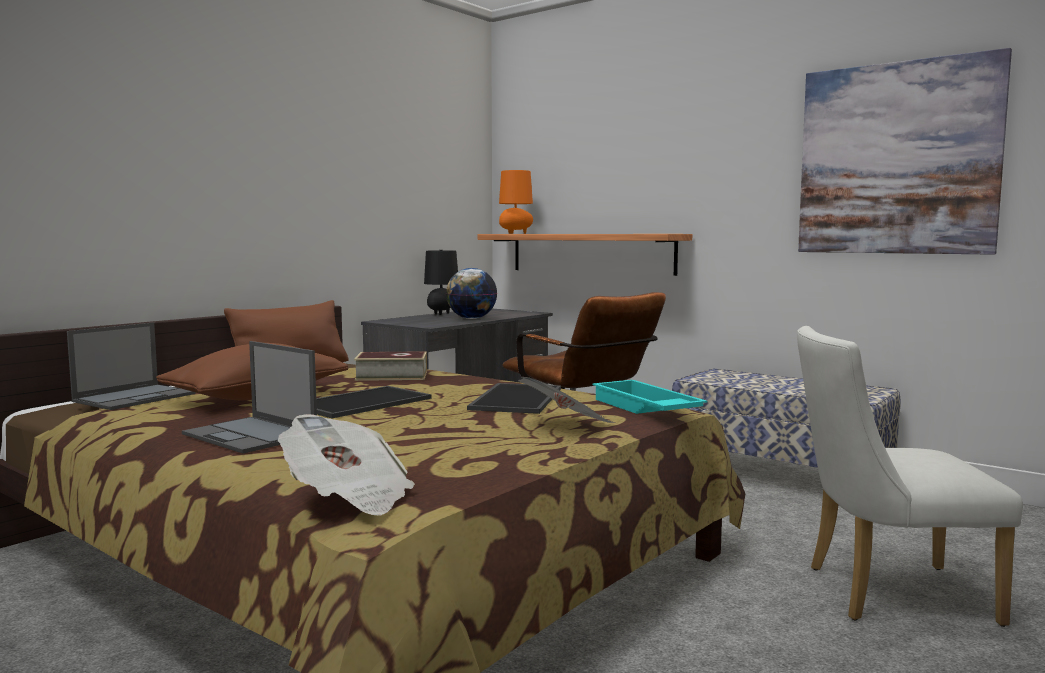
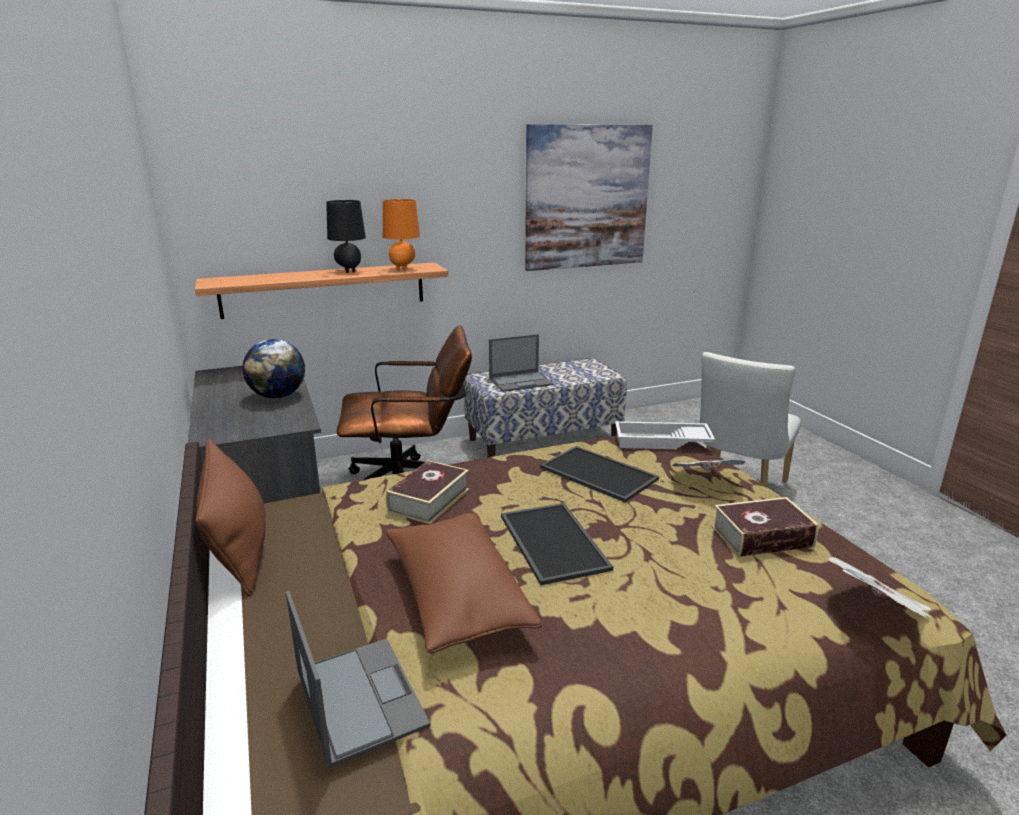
camera: 60 degrees left, 15 degrees up
laptop [182,341,317,454] -> laptop moved to [489,334,554,392]
black table lamp [424,250,458,315] -> black table lamp moved to [326,200,366,273]
orange table lamp [499,170,533,234] -> orange table lamp moved to [383,199,420,271]
turquoise tray [592,380,707,414] -> white tray [615,421,715,449]
none -> book [712,497,819,557]

